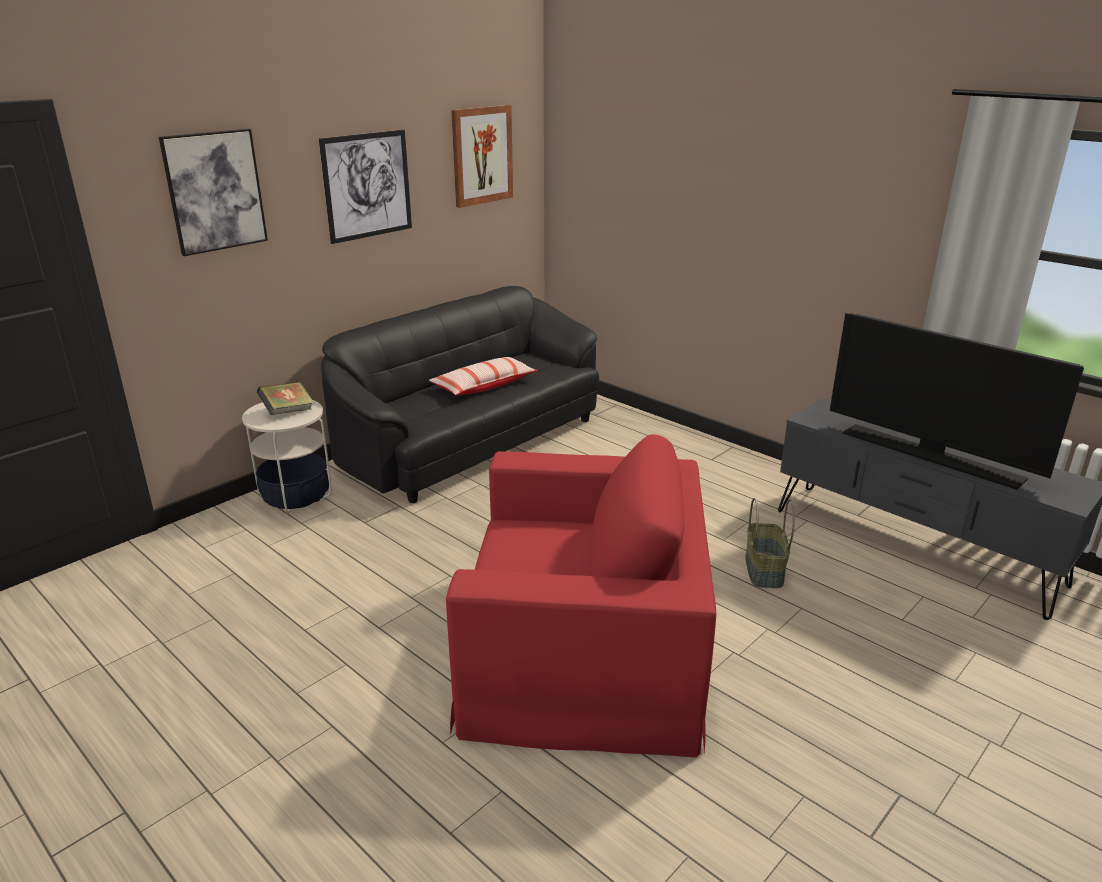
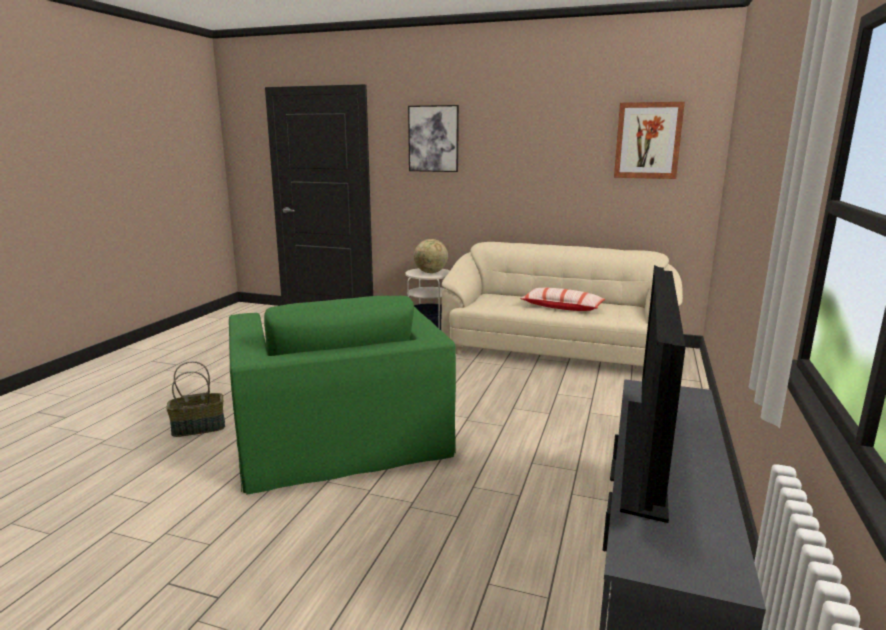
camera: 65 degrees right, 10 degrees down
book [257,382,314,415] -> globe [414,239,448,273]
picture [319,130,412,244] -> none
black sofa [321,286,599,503] -> beige sofa [441,242,683,366]
red armchair [446,434,716,758] -> green armchair [229,296,456,495]
basket [745,498,795,588] -> basket moved to [166,361,225,437]

